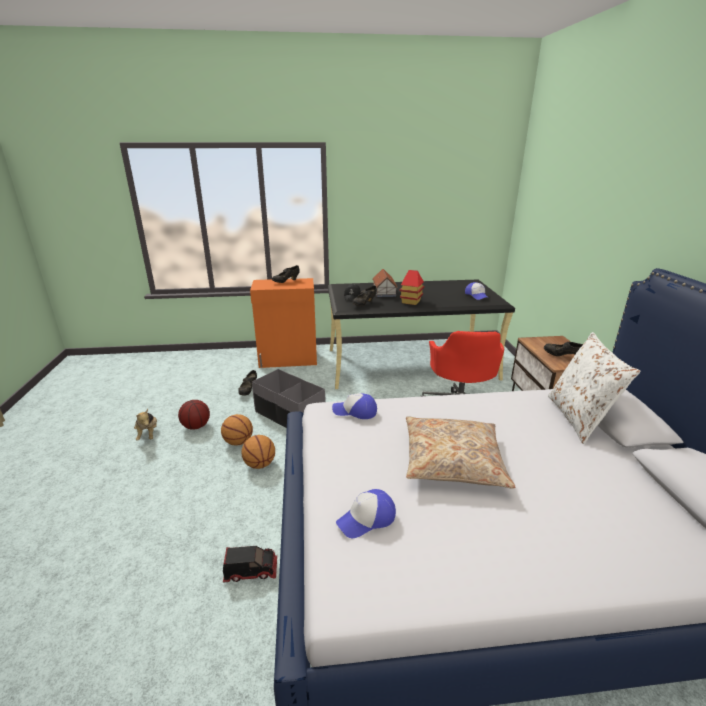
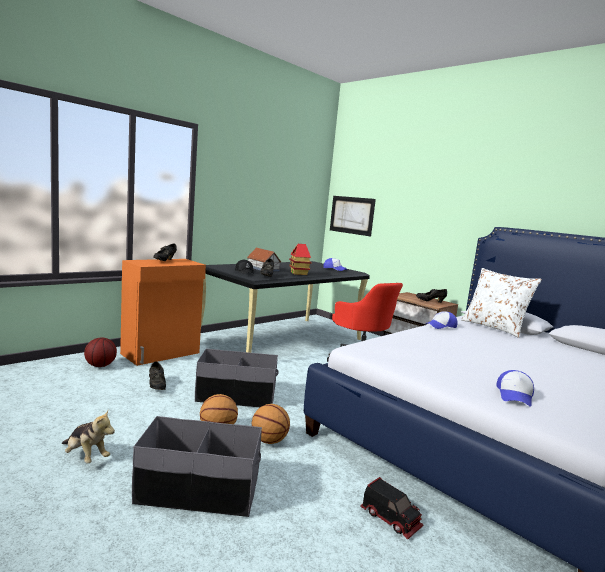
camera: 40 degrees left, 15 degrees down
basketball [178,400,210,429] -> basketball moved to [84,337,117,367]
toy truck [223,546,277,583] -> toy truck turned 90 degrees clockwise [360,477,424,539]
cap [332,393,377,419] -> cap moved to [425,311,457,329]
beige pillow [406,416,515,489] -> none
none -> grey storage box [132,416,262,517]
none -> picture [330,196,376,237]

